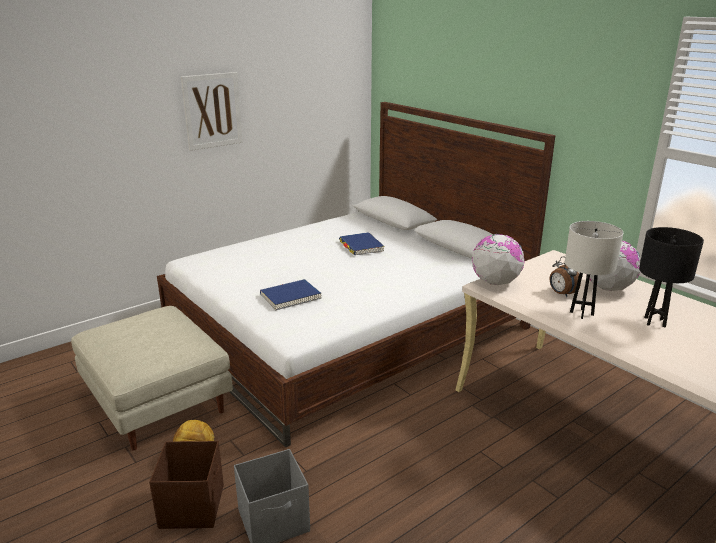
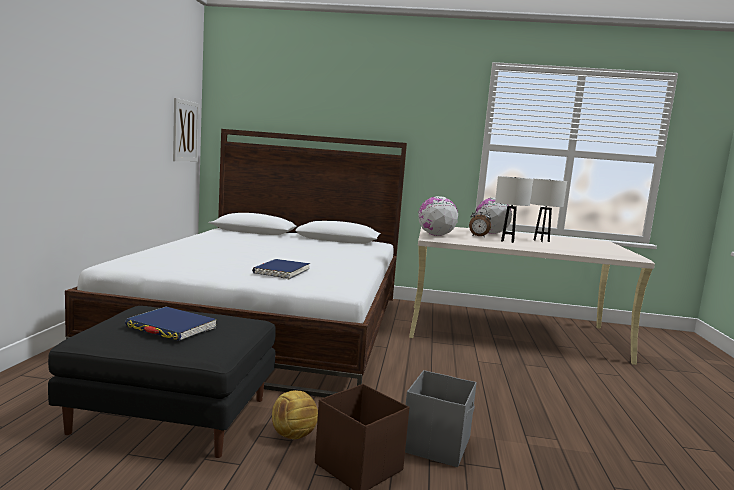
camera: 45 degrees left, 15 degrees down
beige ottoman [71,306,233,451] -> black ottoman [48,306,276,458]
picture [181,72,243,151] -> picture moved to [173,98,199,161]
blue book [339,232,385,255] -> blue book moved to [125,307,217,341]
black table lamp [639,227,704,327] -> white table lamp [530,178,567,242]

